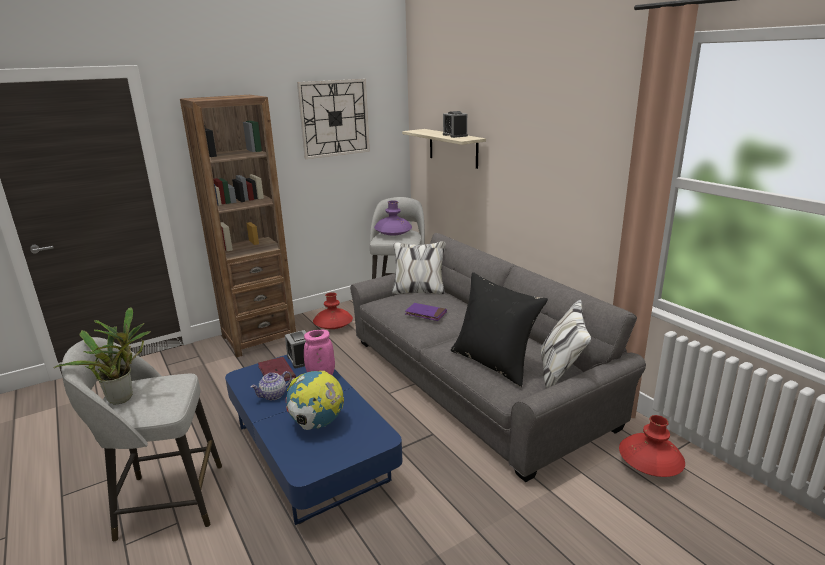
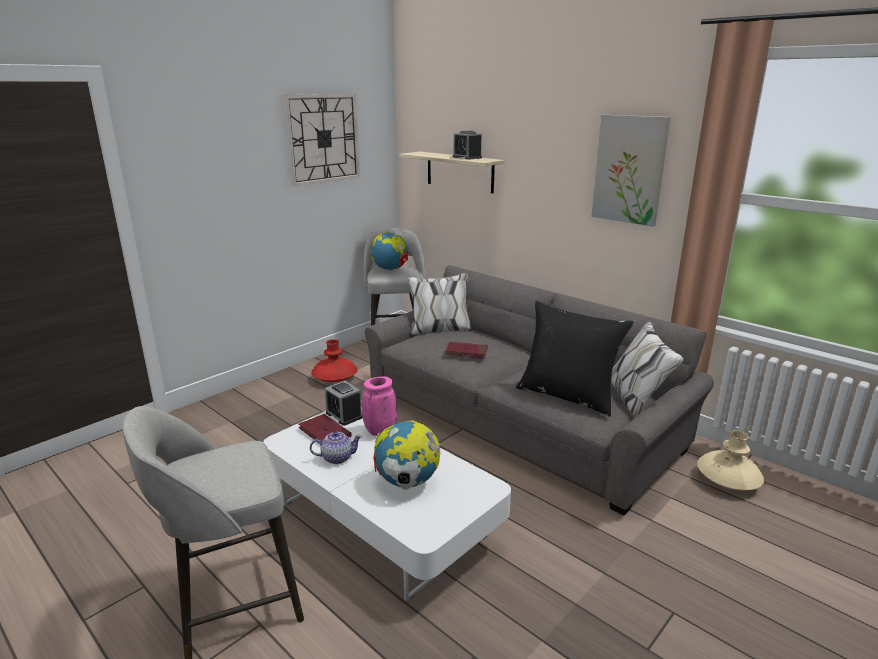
camera: 15 degrees left, 0 degrees up
potted plant [54,307,151,404] -> none
brown bookcase [180,95,296,357] -> none
blue coffee table [225,355,403,525] -> white coffee table [263,406,511,601]
teapot [250,371,292,400] -> teapot turned 135 degrees counterclockwise [310,431,362,464]
purple vase [374,200,412,236] -> globe [370,232,408,271]
purple book [405,303,447,321] -> red book [445,342,488,359]
red vase [619,415,685,477] -> beige vase [697,430,764,491]
none -> picture [591,115,670,227]

